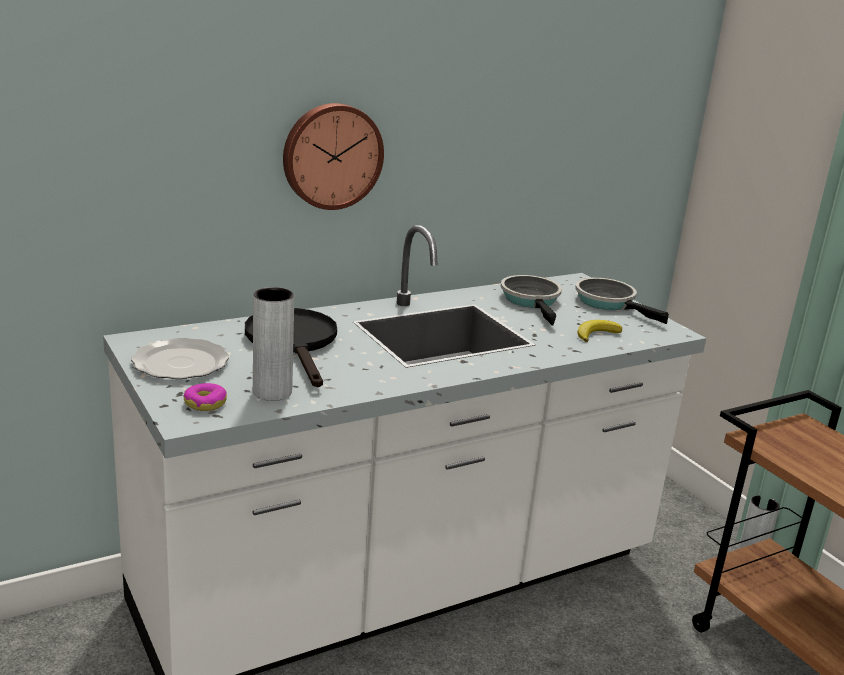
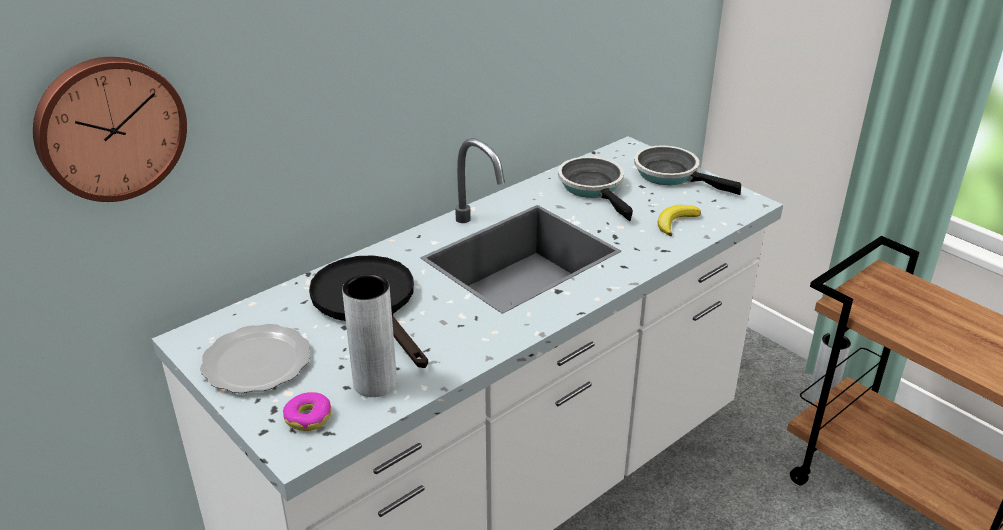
camera: 10 degrees left, 10 degrees up
wall clock [283,103,384,210] -> wall clock moved to [33,57,187,202]

